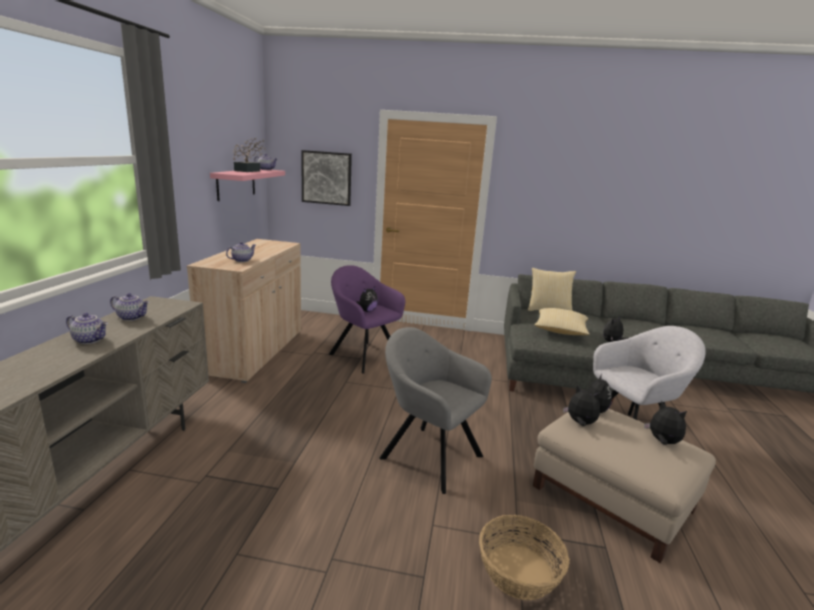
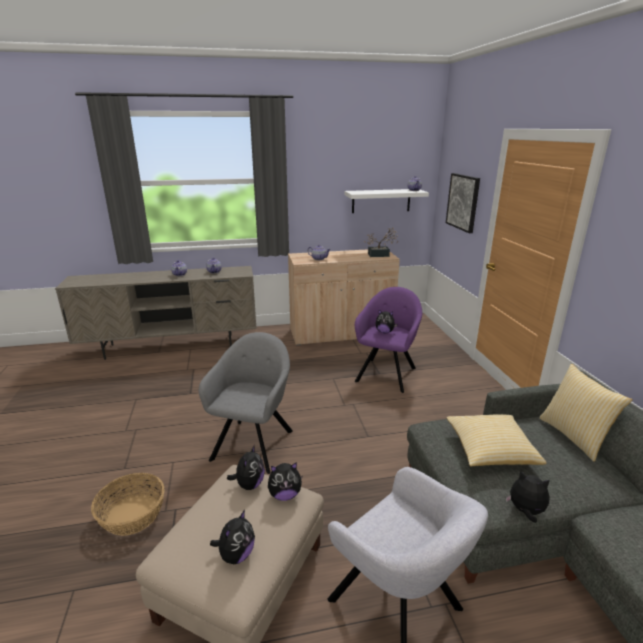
camera: 70 degrees right, 5 degrees up
pink shelf [210,169,285,201] -> white shelf [344,189,429,213]
potted plant [233,138,266,172] -> potted plant moved to [364,228,398,257]

